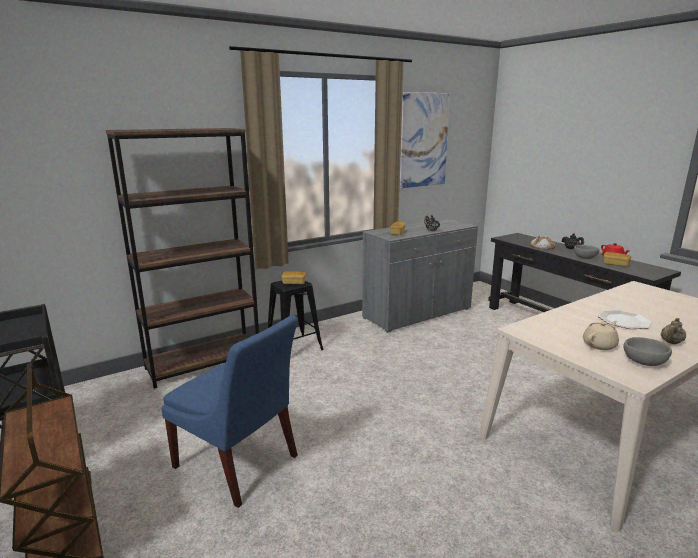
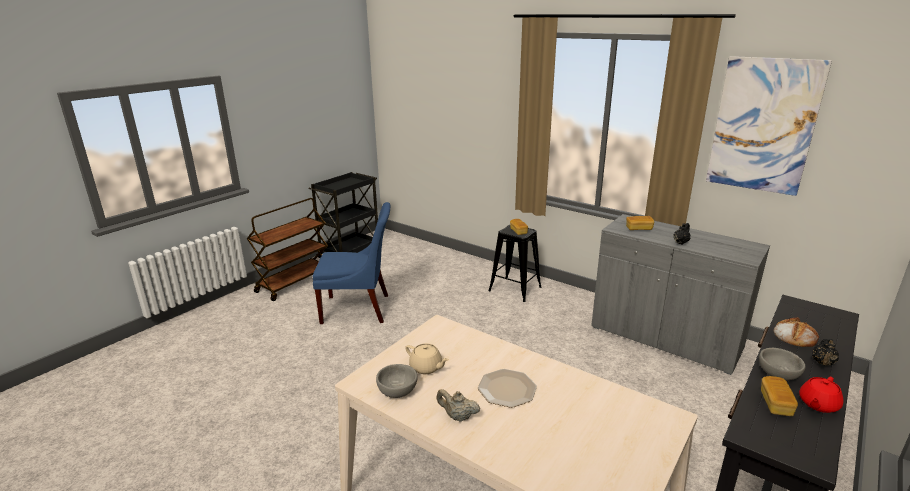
camera: 70 degrees right, 5 degrees up
brown bookcase [106,128,259,389] -> none
blue chair [161,315,298,508] -> blue chair turned 105 degrees counterclockwise [312,202,390,324]

